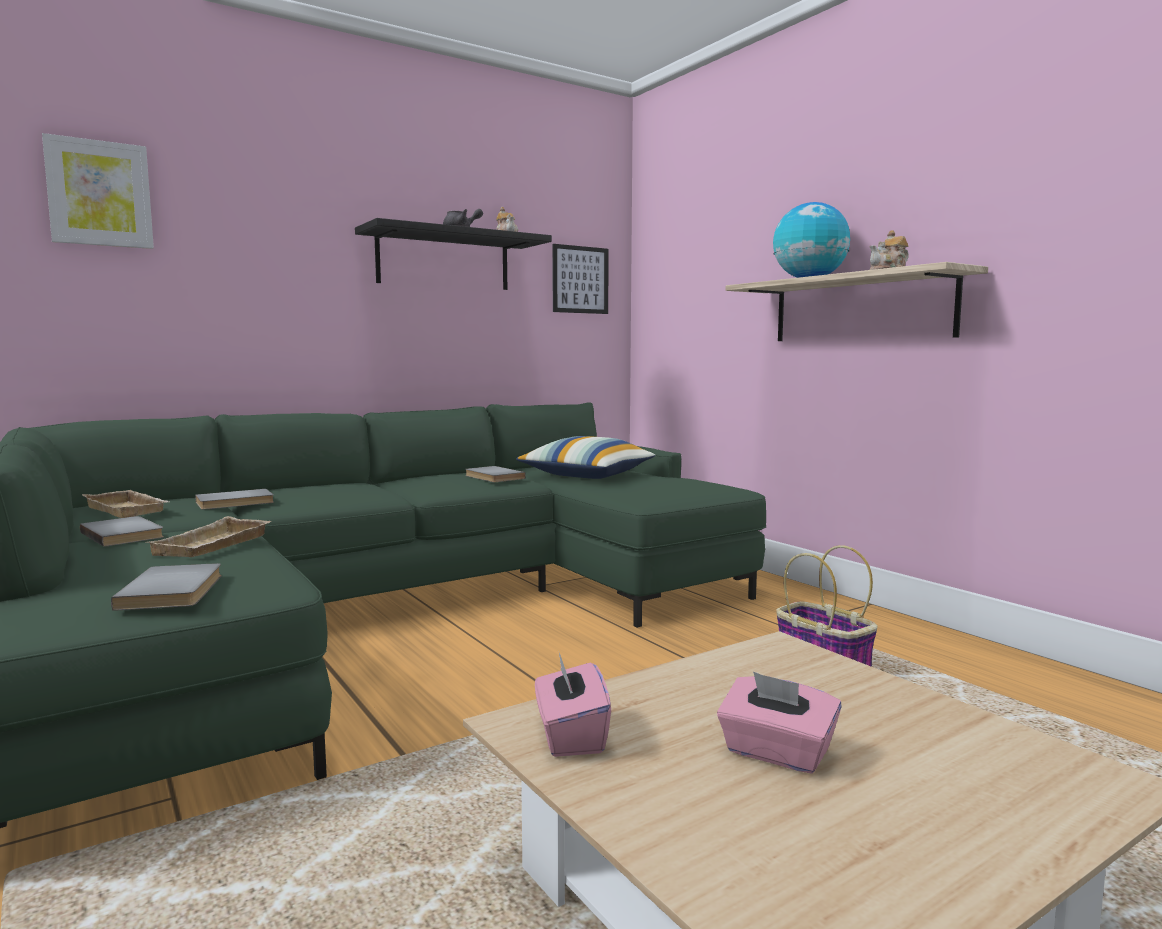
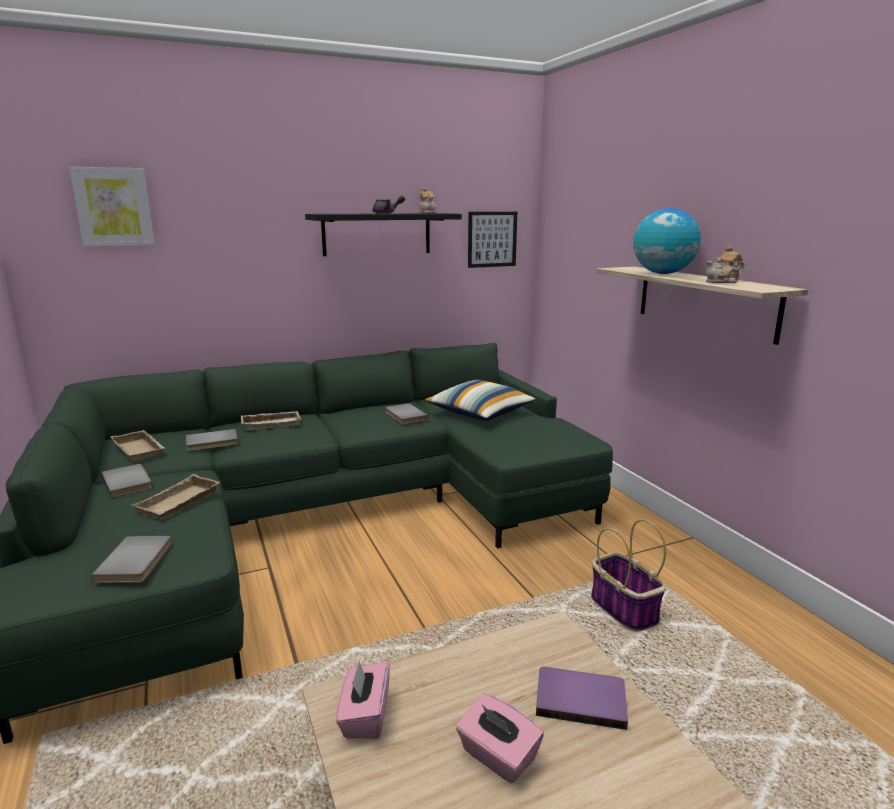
camera: 10 degrees right, 10 degrees up
none -> beige tray [241,411,301,431]
none -> purple book [536,667,628,730]

